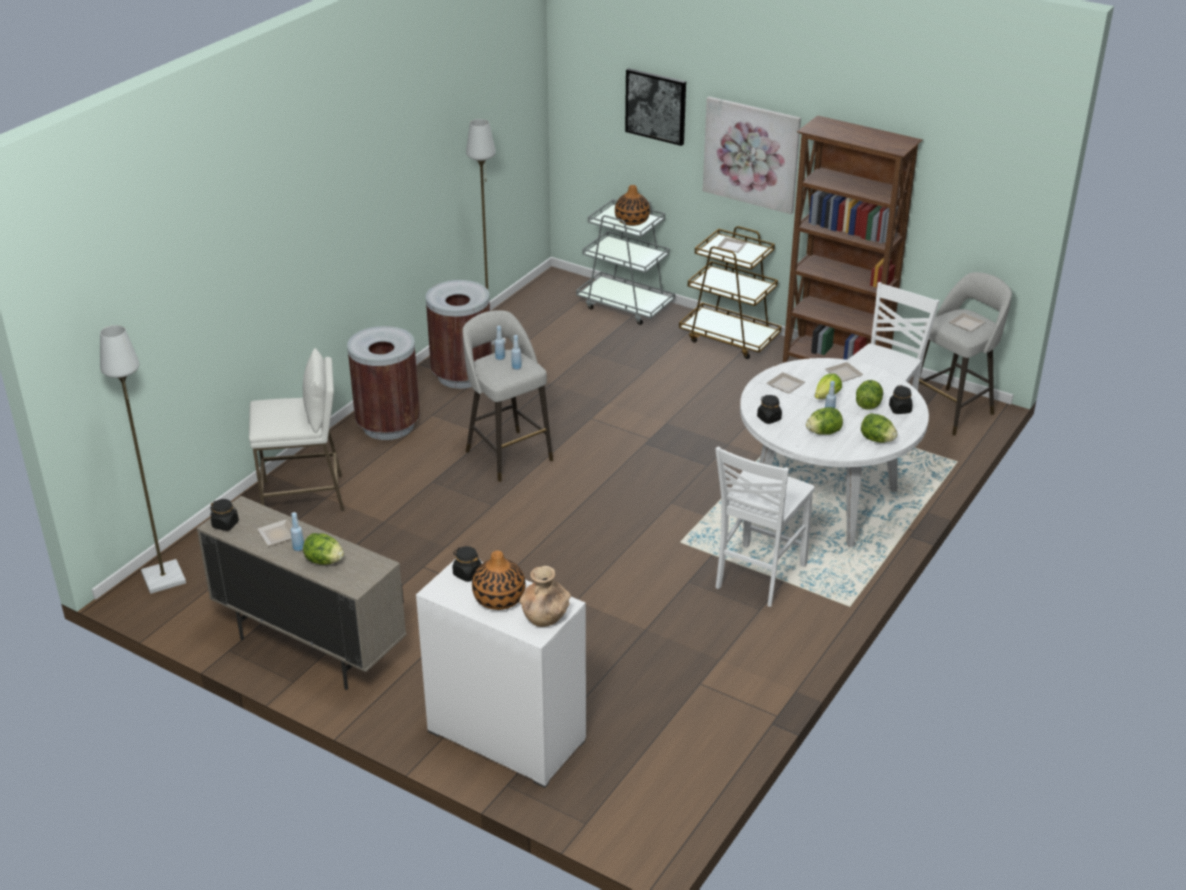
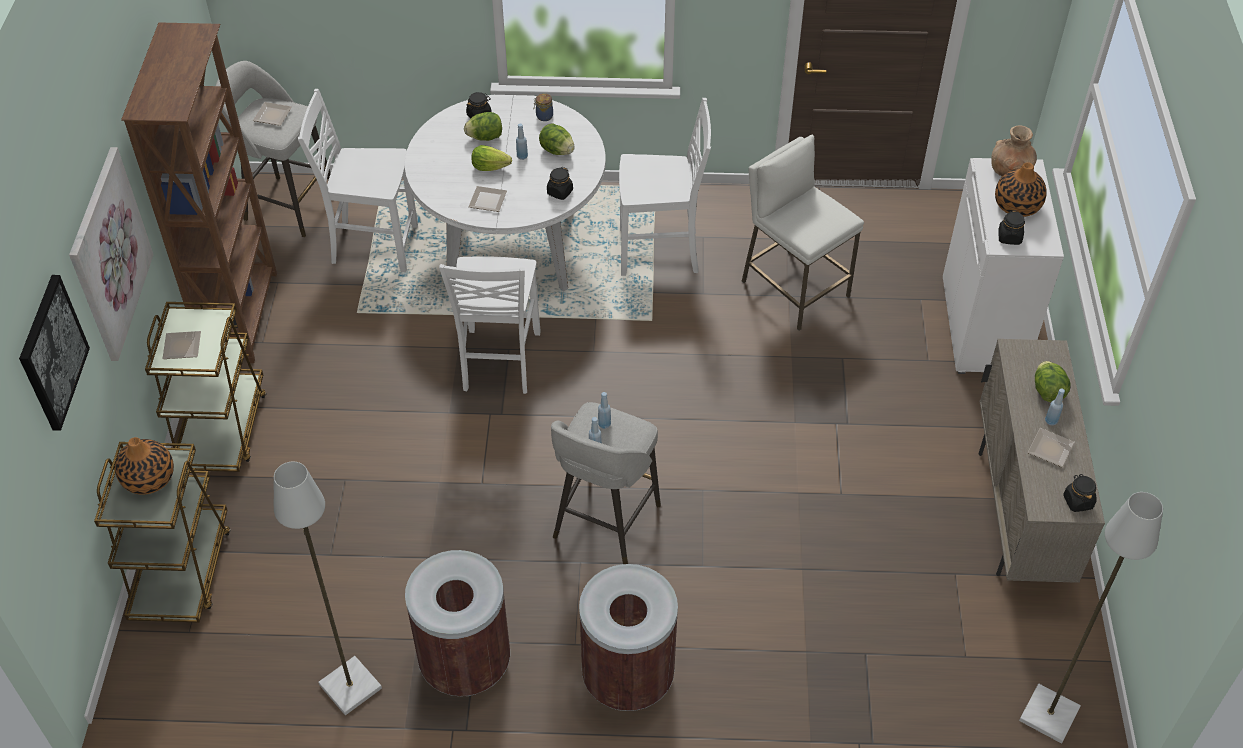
camera: 120 degrees left, 15 degrees up
white stool [249,348,344,511] -> white stool moved to [742,135,864,330]
grey cart [576,199,675,325] -> brown cart [94,442,231,623]
plate [825,362,864,382] -> none
lettuce [861,413,898,443] -> jar [534,93,553,121]
none -> white chair [439,257,540,394]

